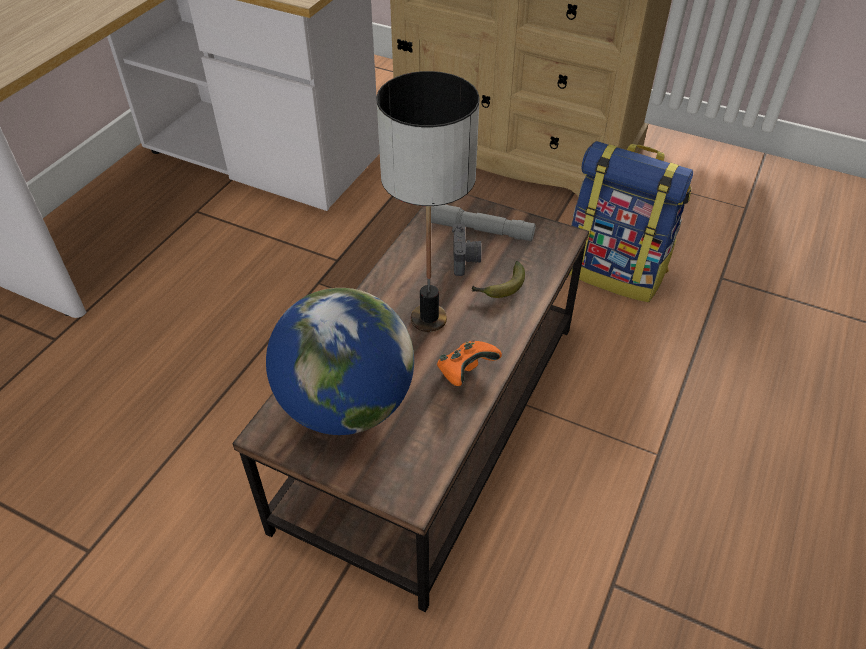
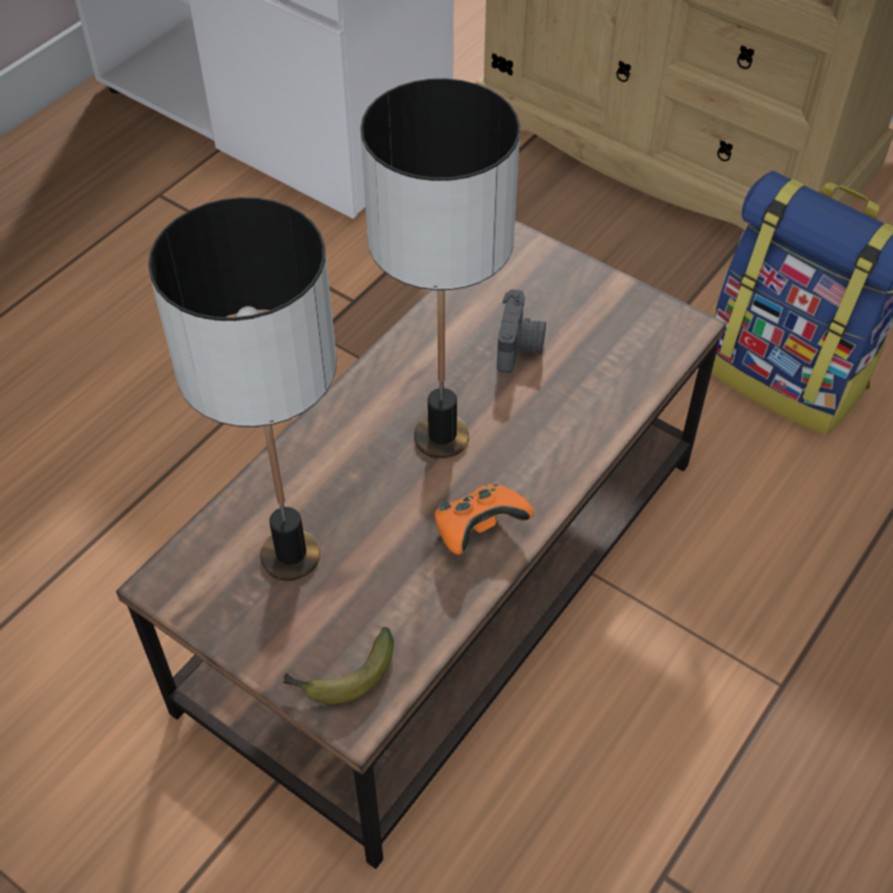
camera: 10 degrees right, 5 degrees up
globe [266,288,414,435] -> table lamp [148,197,336,581]
grey flashlight [431,205,535,241] -> none
banana [472,261,525,298] -> banana moved to [283,627,394,704]

